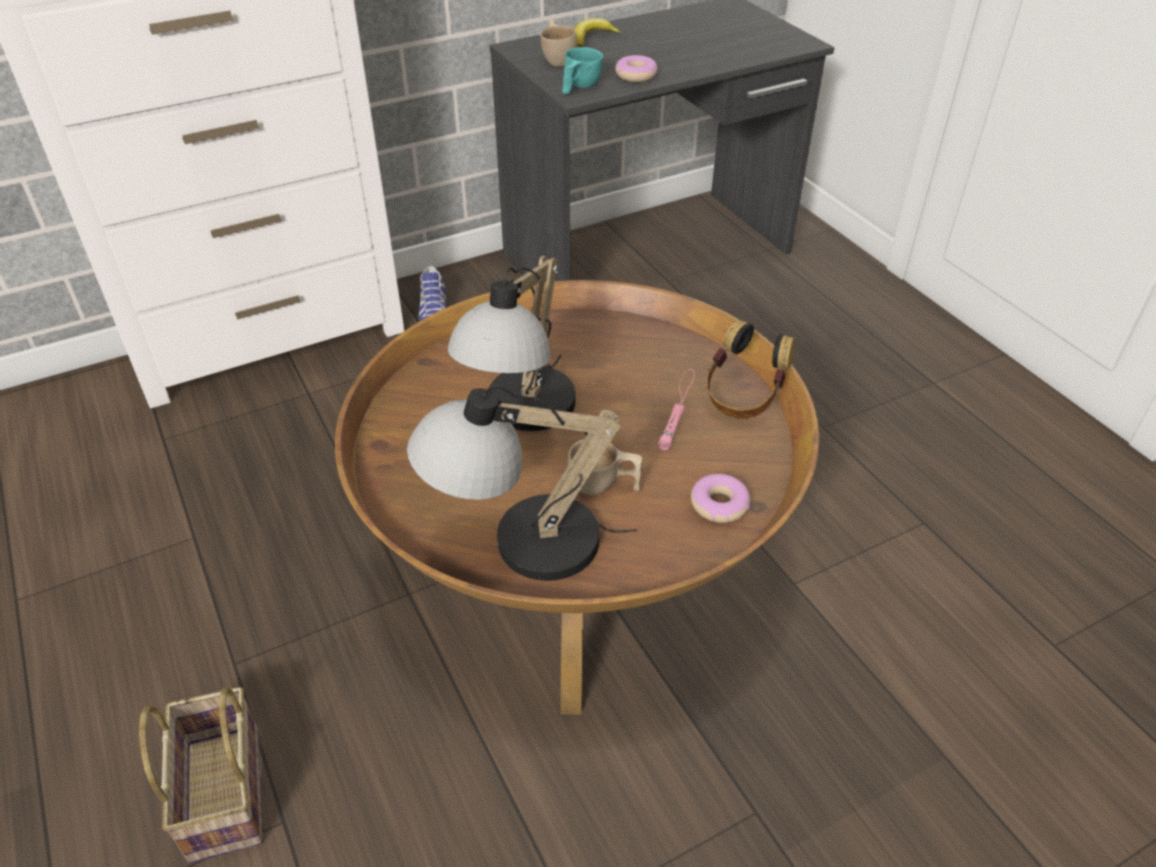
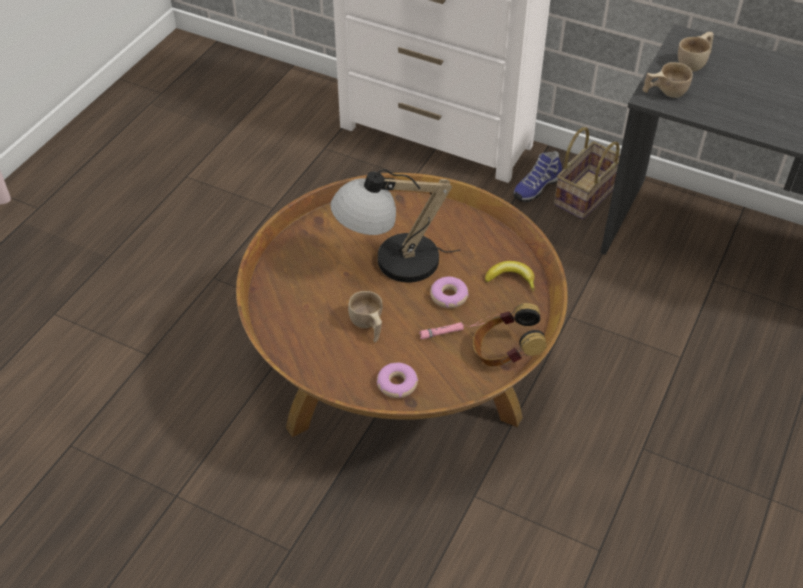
camera: 55 degrees right, 5 degrees up
basket [139,687,263,863] -> basket moved to [554,127,620,220]
table lamp [407,385,637,581] -> none
turquoise cup [562,47,603,94] -> beige cup [643,62,693,98]
banana [575,18,621,47] -> banana moved to [485,261,535,292]
donut [615,55,658,82] -> donut moved to [430,277,469,308]

